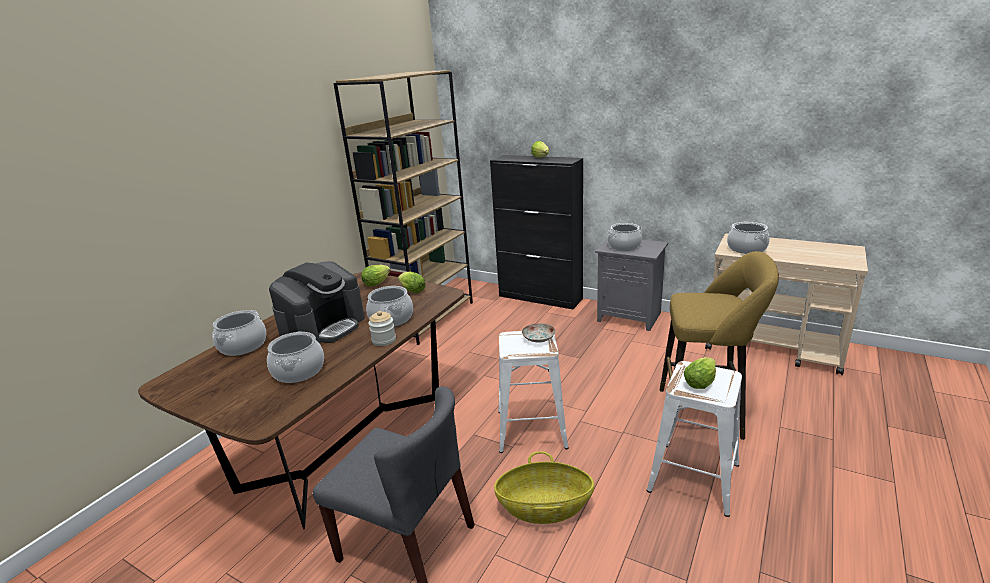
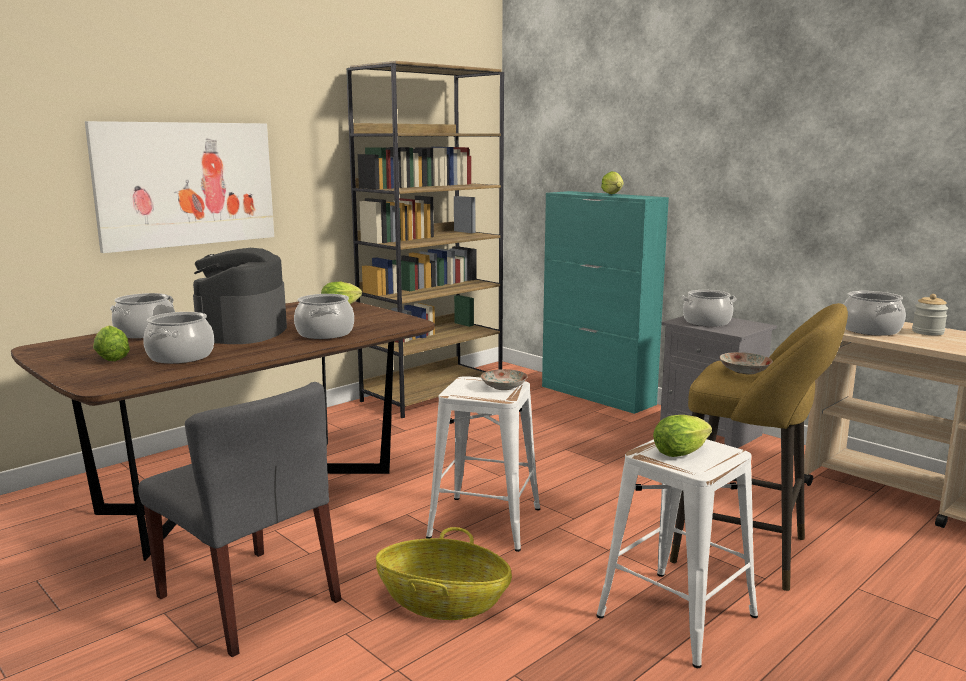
camera: 15 degrees right, 10 degrees down
coffee machine [269,262,365,344] -> coffee machine turned 135 degrees clockwise [193,248,287,344]
jar [368,311,396,346] -> jar moved to [912,294,948,335]
lettuce [398,272,426,293] -> lettuce moved to [93,325,130,361]
black cabinet [490,155,583,309] -> turquoise cabinet [542,191,669,414]
none -> picture [85,121,274,253]
none -> plate [719,352,773,375]

